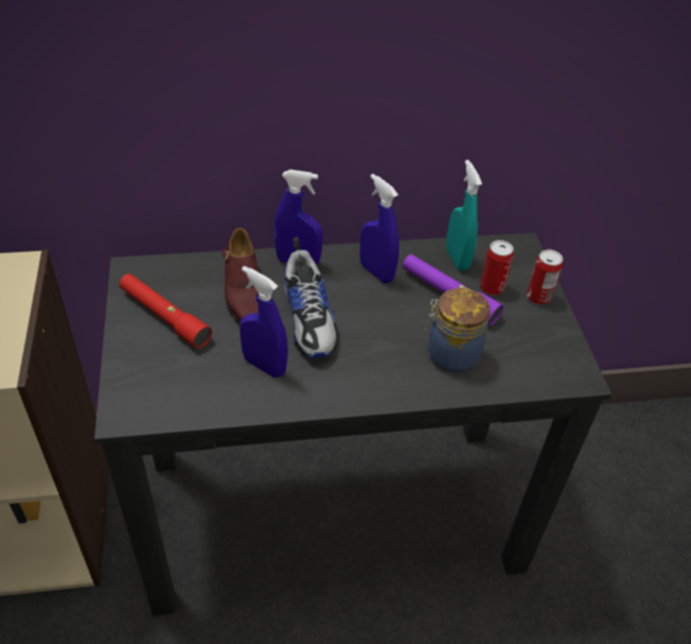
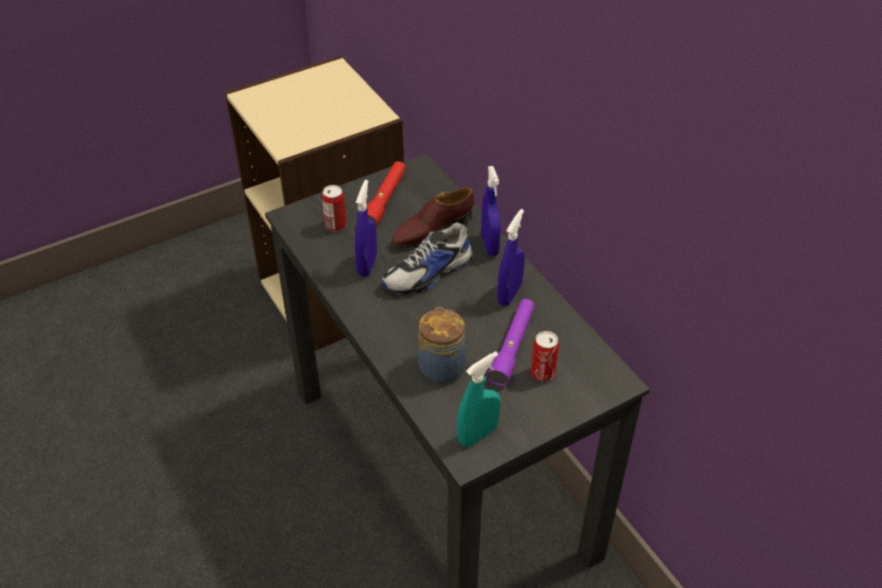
camera: 70 degrees right, 0 degrees up
turquoise spray bottle [446,160,482,271] -> turquoise spray bottle moved to [457,351,500,447]
can [527,250,563,305] -> can moved to [322,185,346,232]

